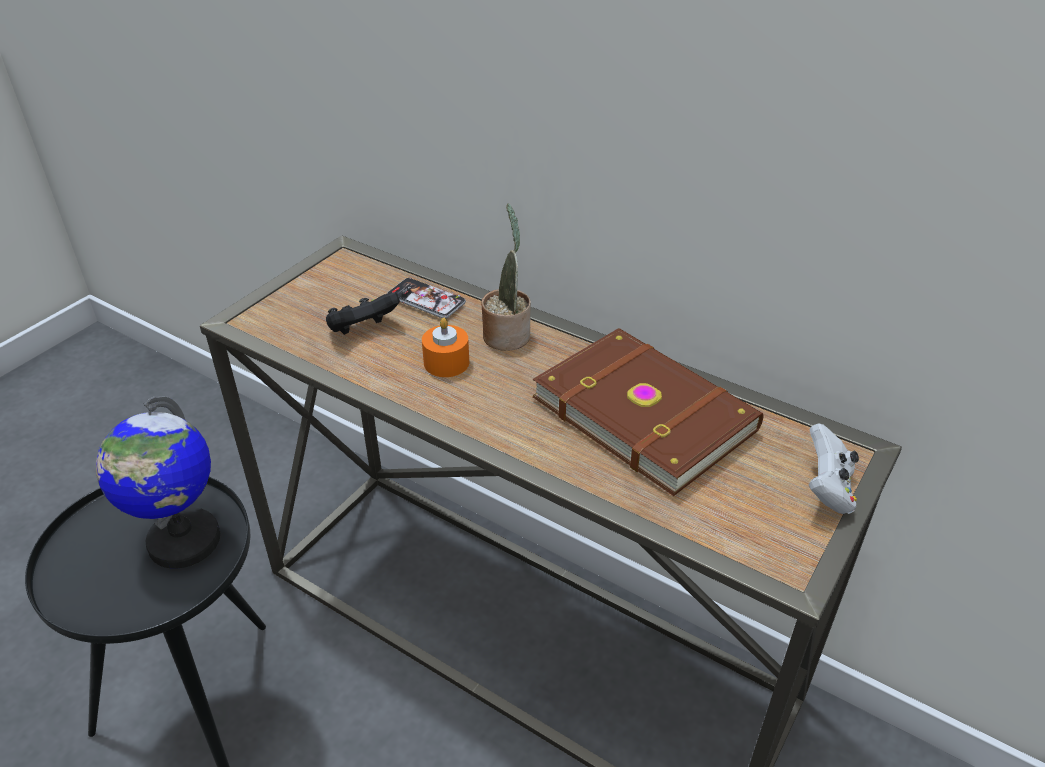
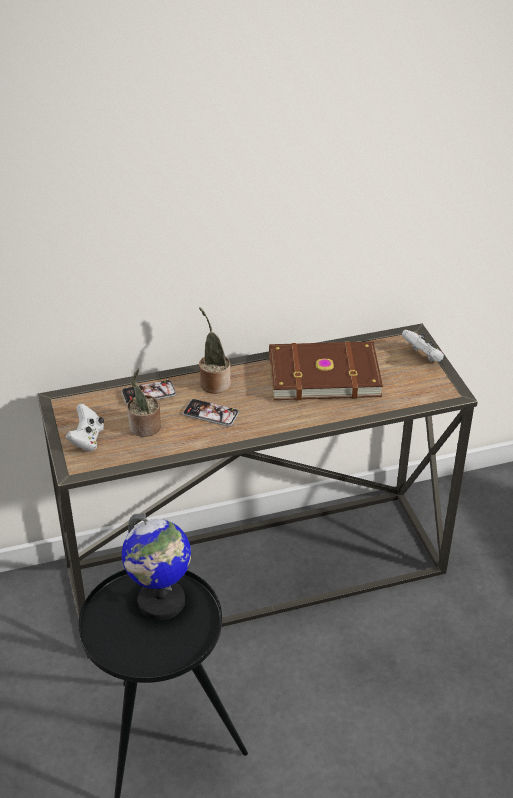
camera: 50 degrees left, 0 degrees up
black game controller [326,292,400,335] -> potted plant [127,368,161,437]
orange candle [422,318,469,377] -> phone [183,399,239,427]
none -> white game controller [65,404,104,451]

